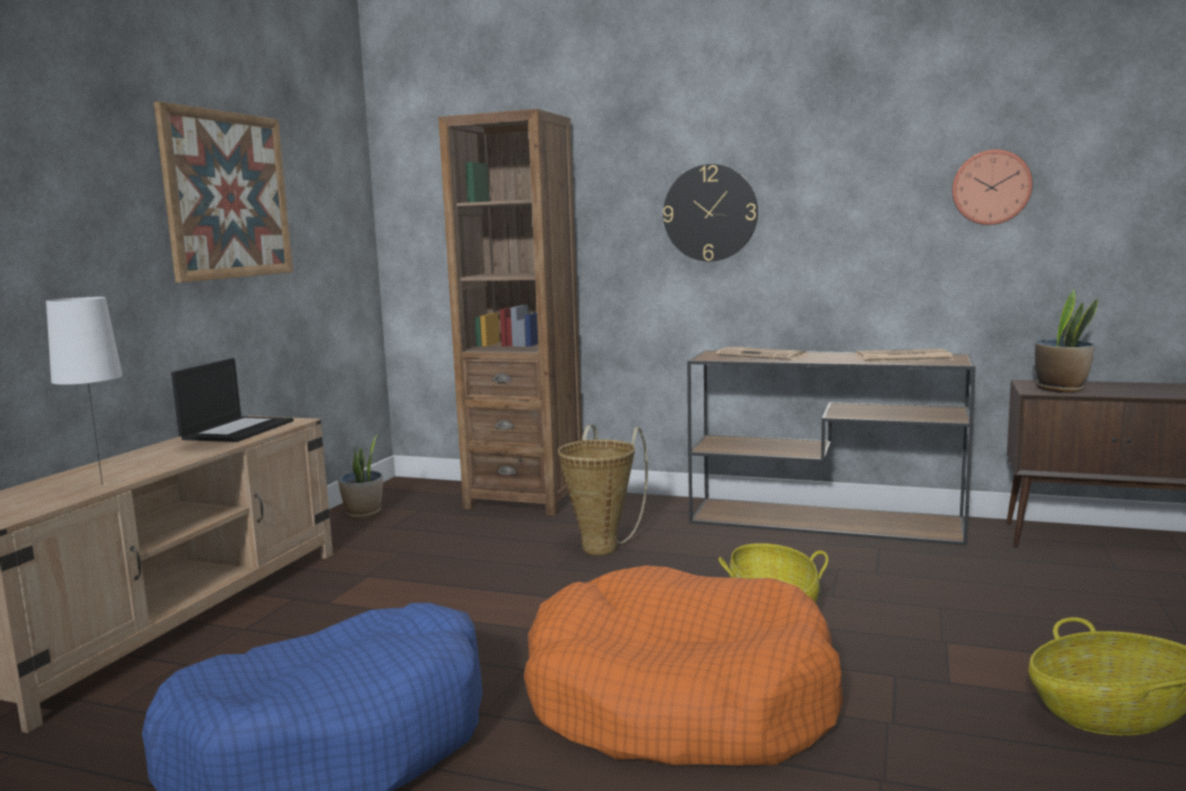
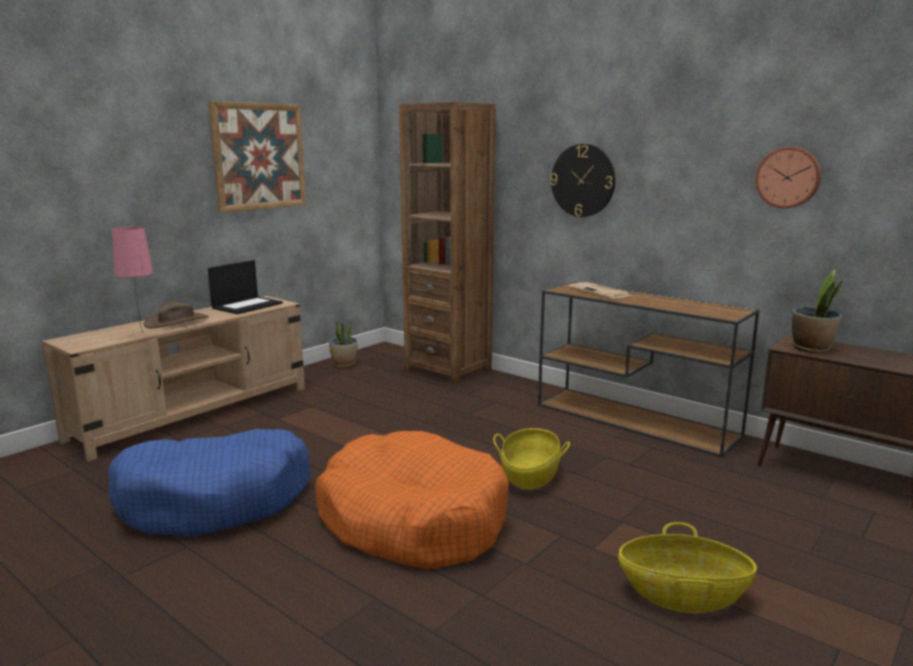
camera: 20 degrees right, 5 degrees up
white table lamp [46,297,123,482] -> pink table lamp [112,227,153,333]
basket [558,425,648,555] -> none
newspaper [855,349,954,362] -> none
none -> brown hat [144,302,209,328]

